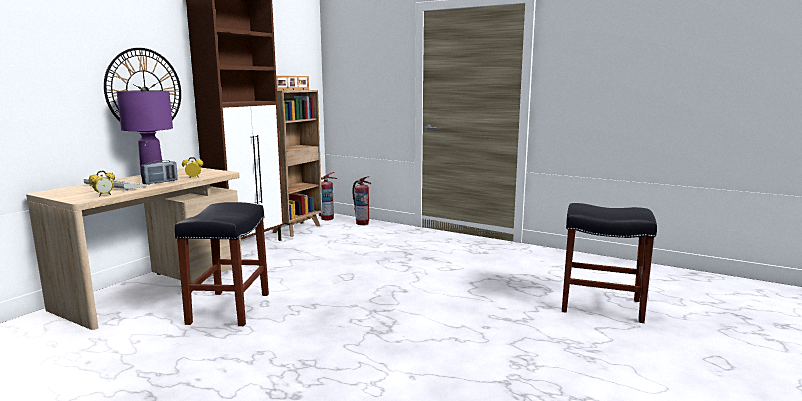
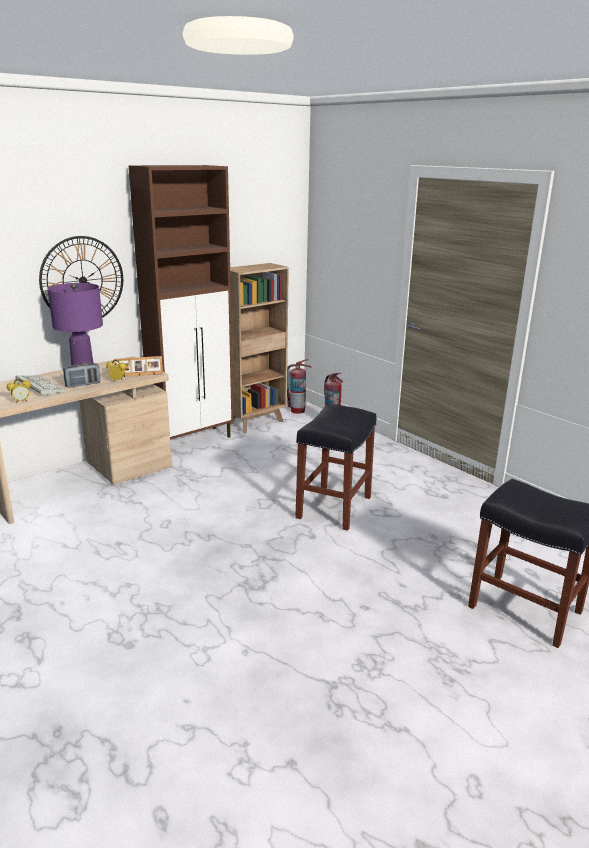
camera: 20 degrees right, 10 degrees up
black stool [175,202,269,326] -> black stool moved to [295,405,377,531]
picture frame [276,76,309,90] -> picture frame moved to [114,356,163,377]

